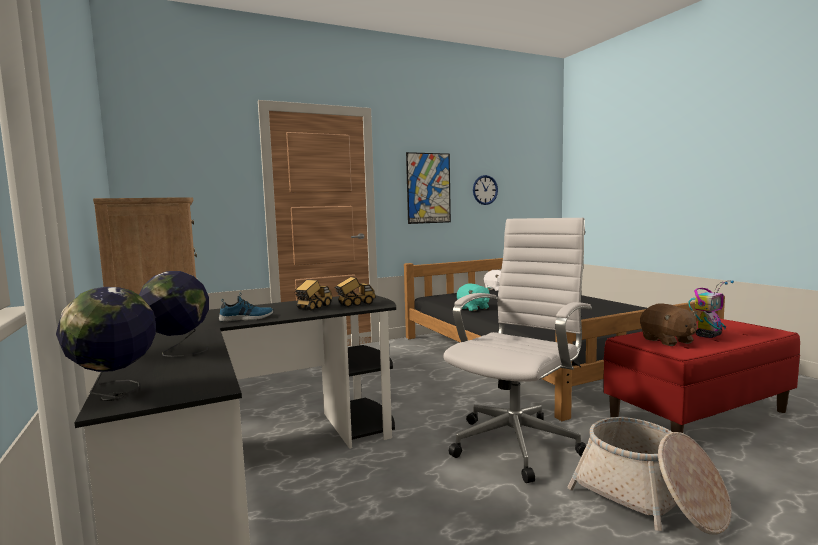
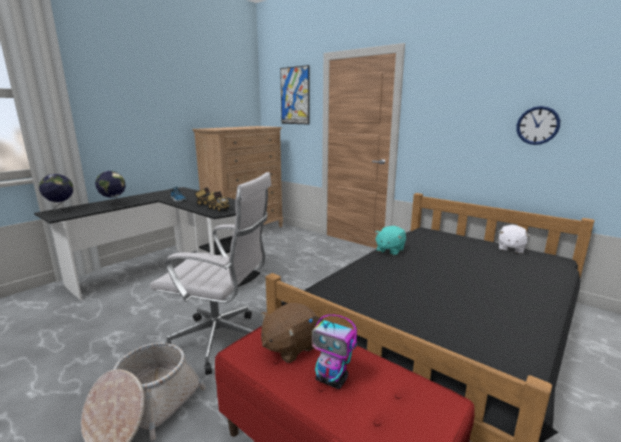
camera: 65 degrees right, 10 degrees up
picture [406,152,451,224] -> picture moved to [280,65,310,125]

